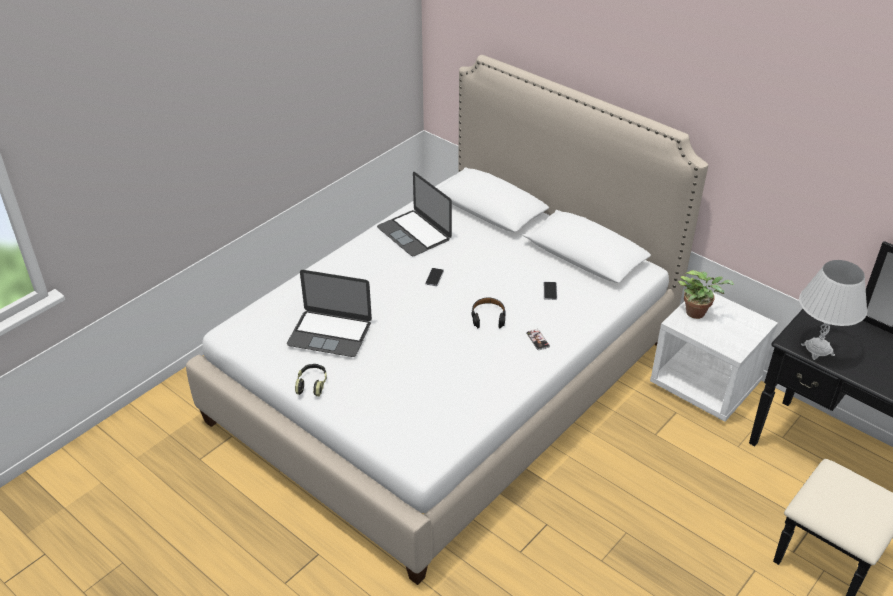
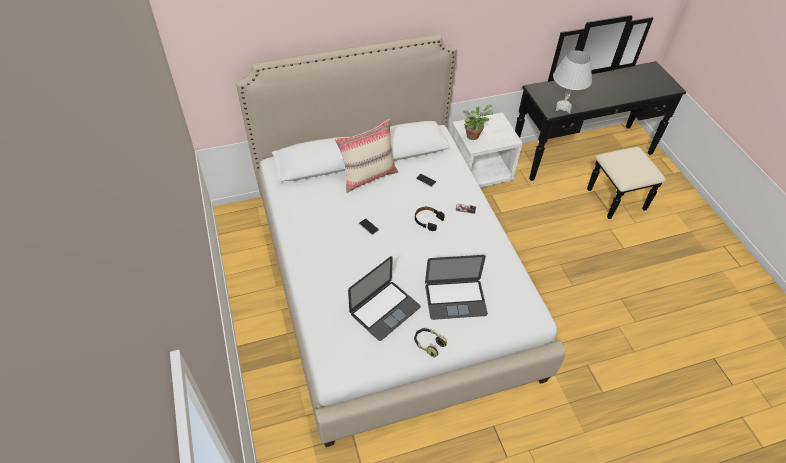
camera: 60 degrees left, 10 degrees up
laptop [377,172,452,256] -> laptop moved to [425,255,488,320]
none -> beige pillow [335,119,398,193]

